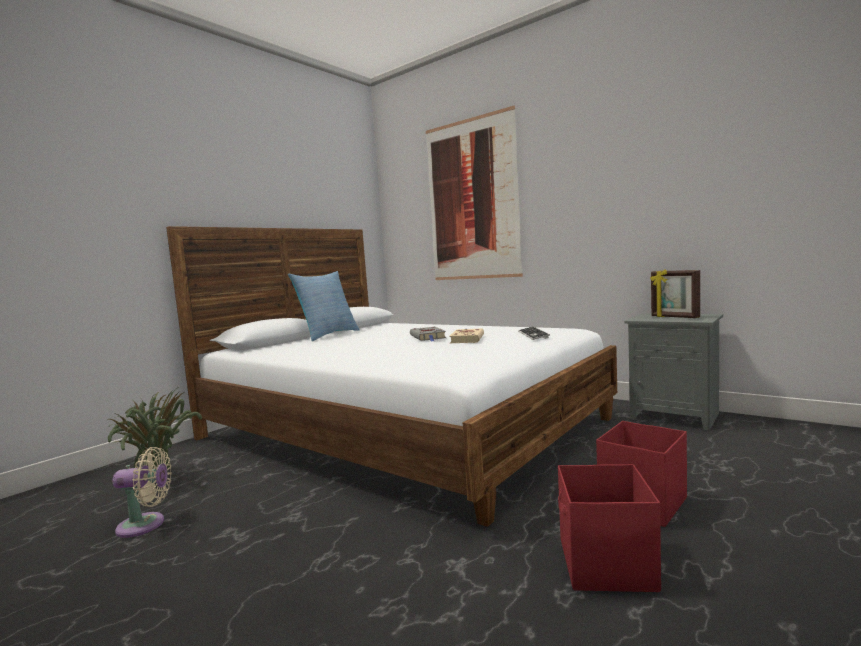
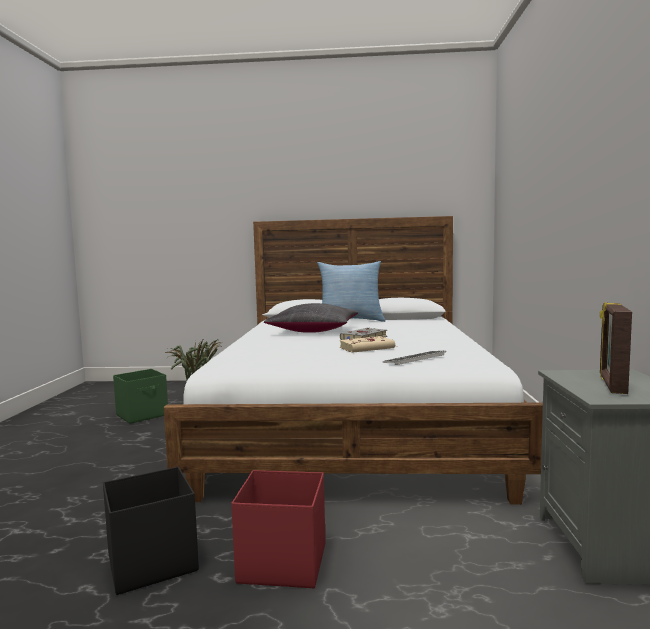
camera: 55 degrees right, 0 degrees up
beige fan [113,447,172,538] -> green storage box [113,369,168,424]
picture [426,106,523,280] -> none
red storage box [558,464,661,592] -> black storage box [103,467,199,595]
none -> black pillow [264,303,358,333]

